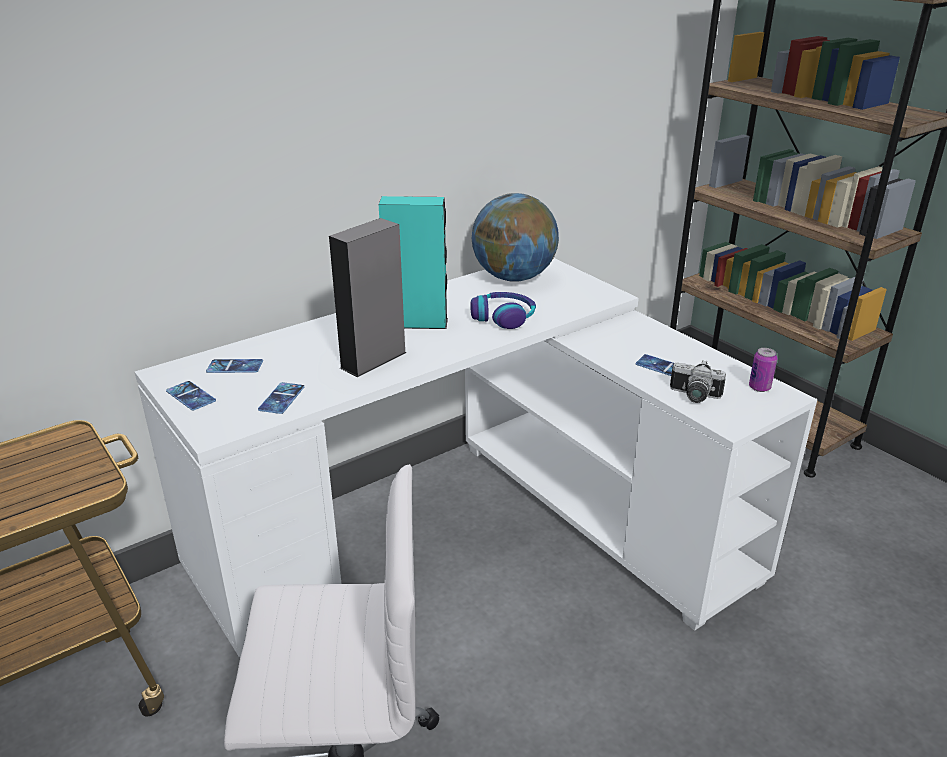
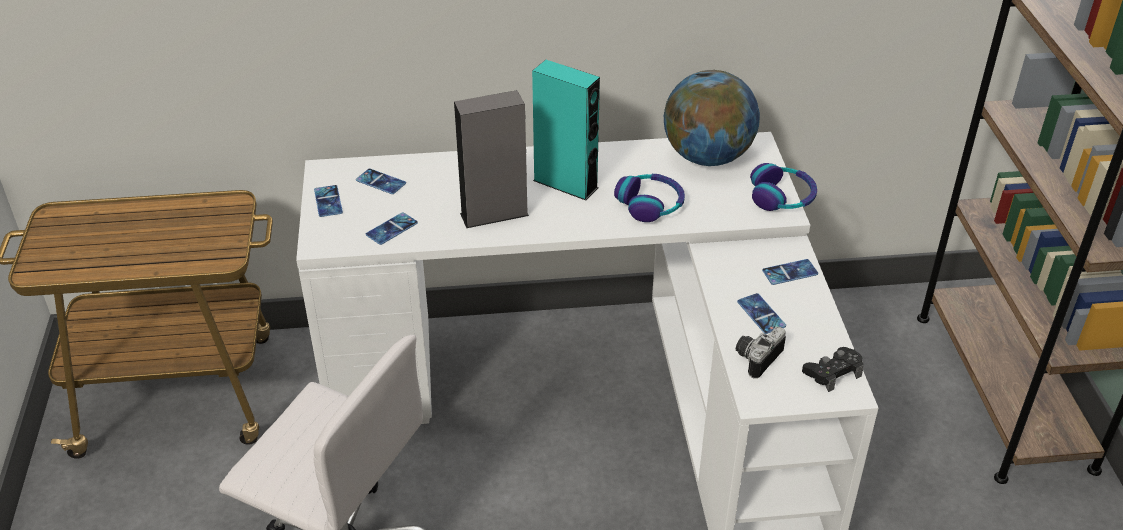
camera: 30 degrees right, 10 degrees up
camera [670,360,726,403] -> camera turned 75 degrees clockwise [736,327,786,379]
can [749,348,777,392] -> black game controller [802,347,864,392]
none -> headphones [750,163,817,211]
none -> phone [762,259,818,285]

